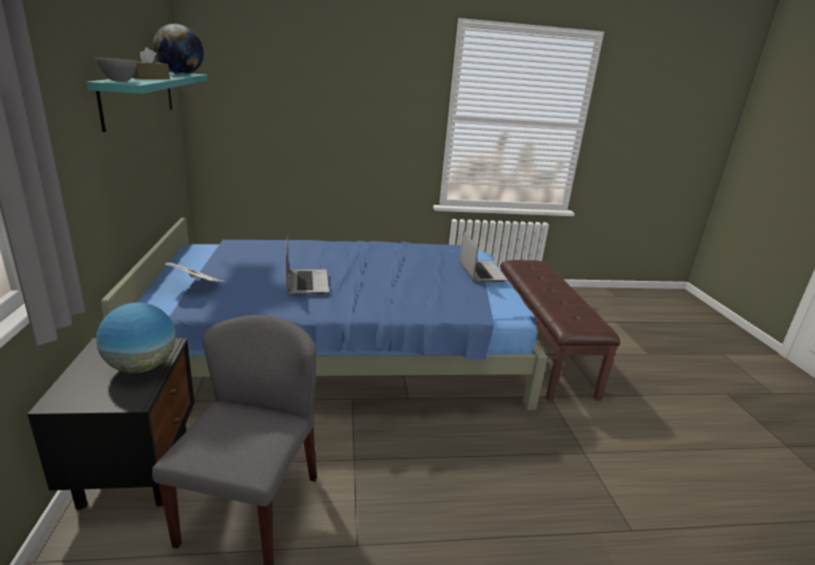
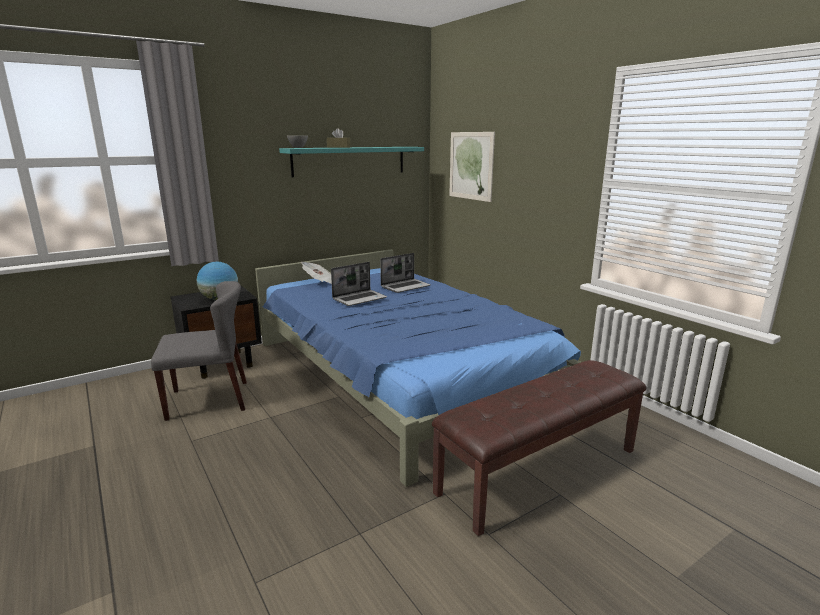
camera: 65 degrees right, 5 degrees down
globe [153,24,204,75] -> none
laptop [459,231,508,282] -> laptop moved to [380,253,431,293]
none -> picture [449,132,495,202]

